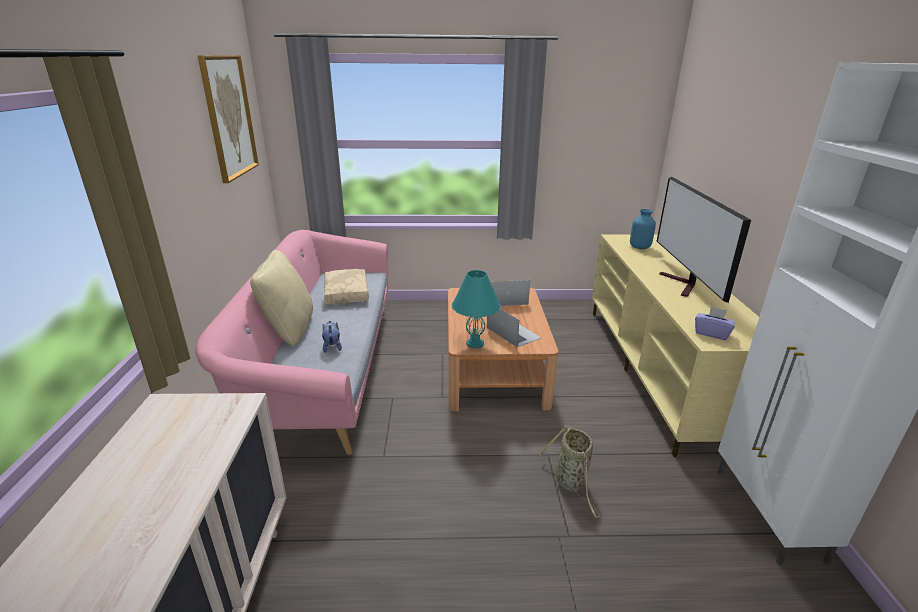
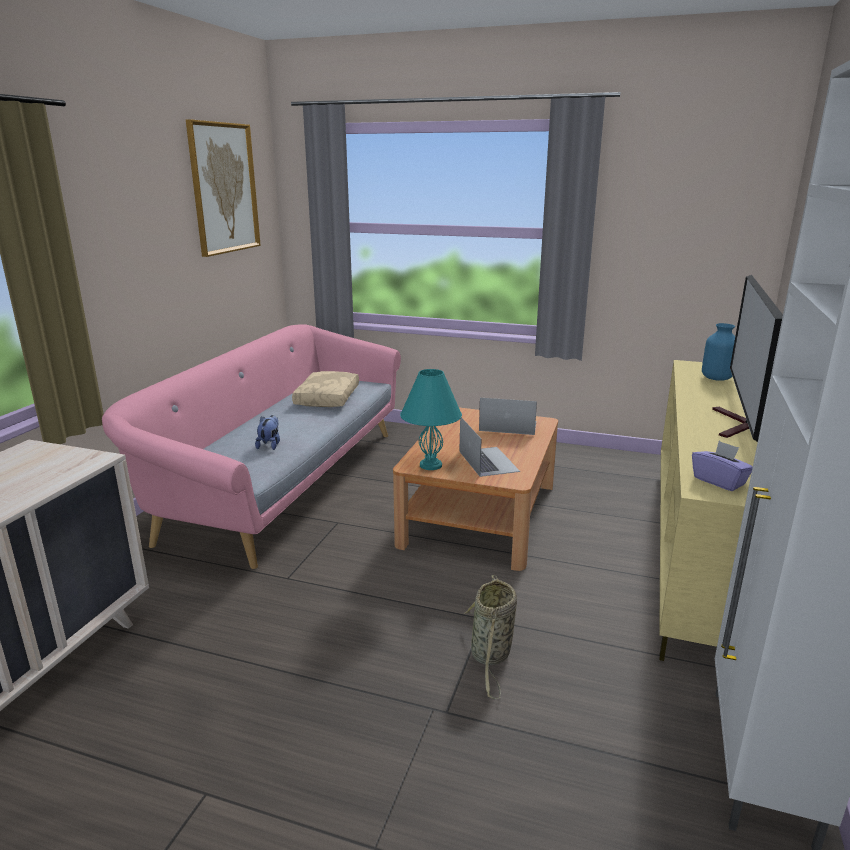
camera: 20 degrees right, 5 degrees down
beige pillow [250,250,313,347] -> none

